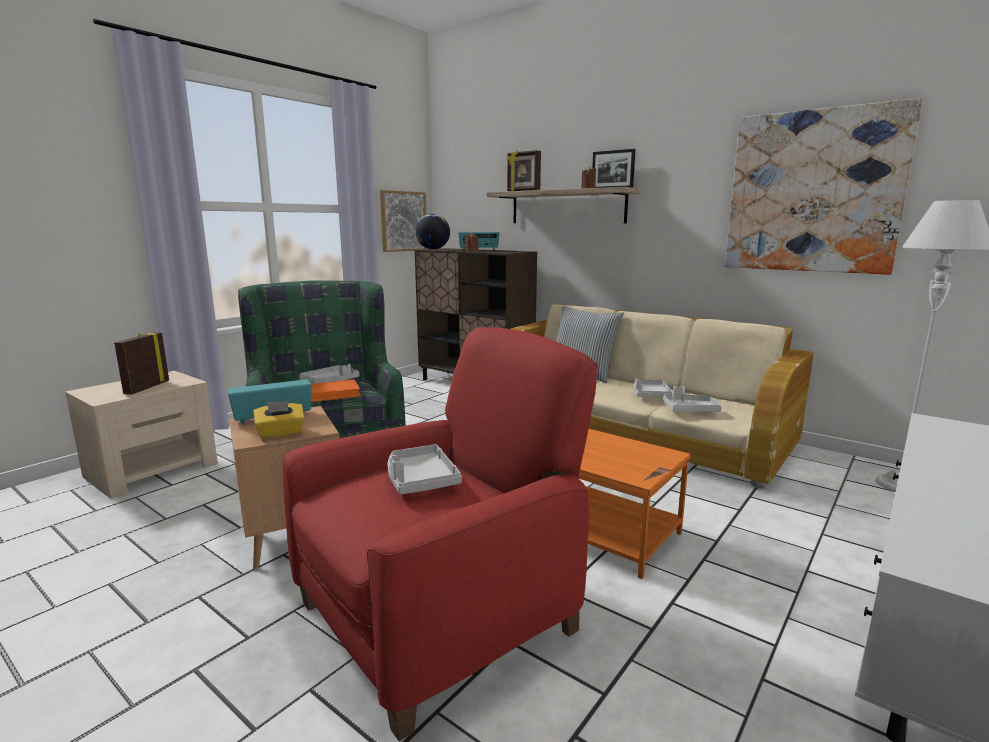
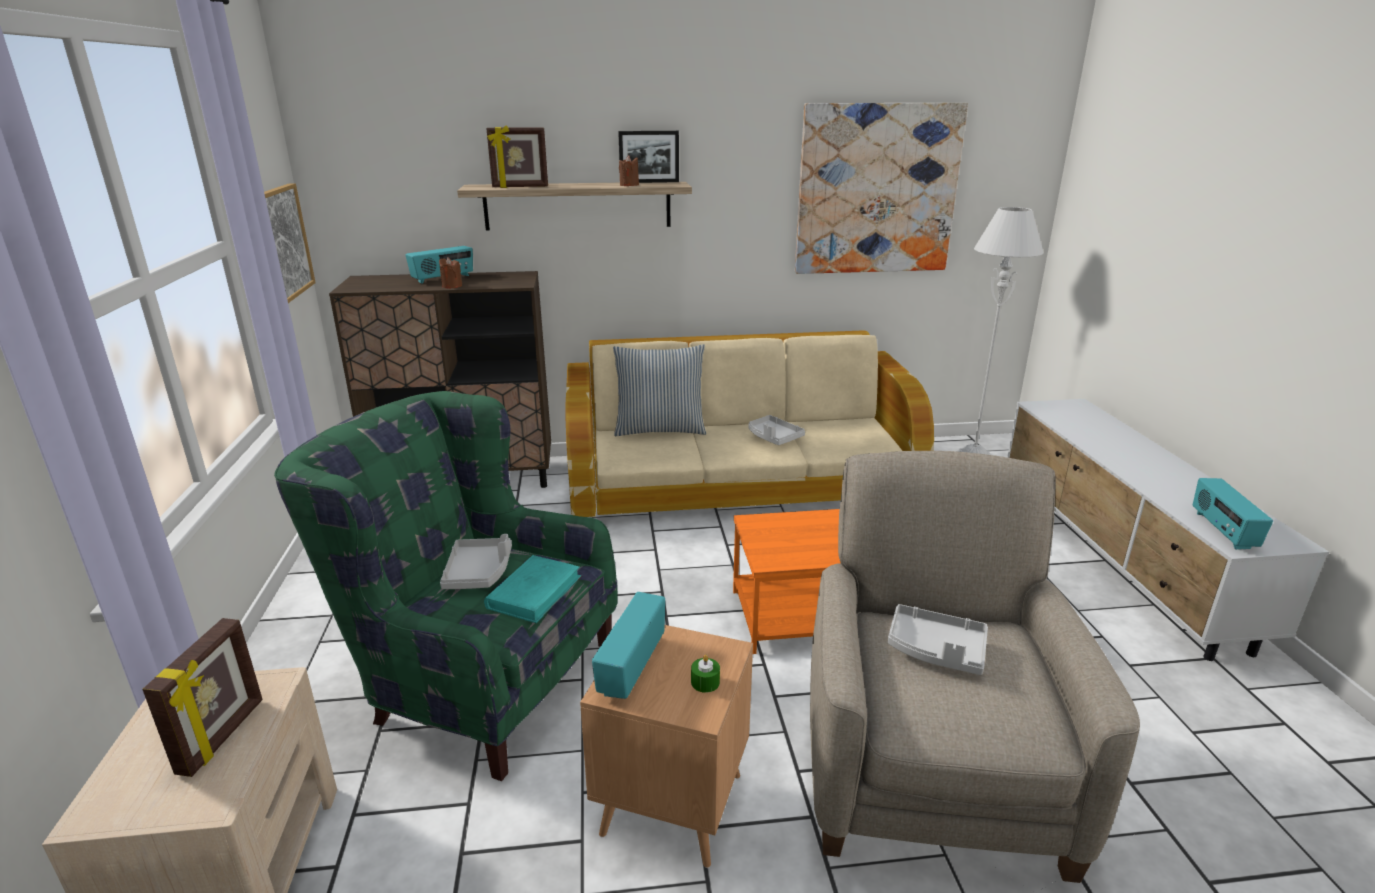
camera: 45 degrees left, 10 degrees up
picture frame [114,332,169,395] -> picture frame turned 135 degrees counterclockwise [142,618,263,777]
yellow tissue box [253,400,305,439] -> green candle [691,655,720,693]
red armchair [283,327,598,741] -> beige armchair [810,451,1140,883]
orange book [311,380,362,402] -> turquoise book [484,555,582,623]
globe [415,214,450,249] -> none
grey tray [663,386,722,412] -> none
none -> radio [1193,478,1273,550]

